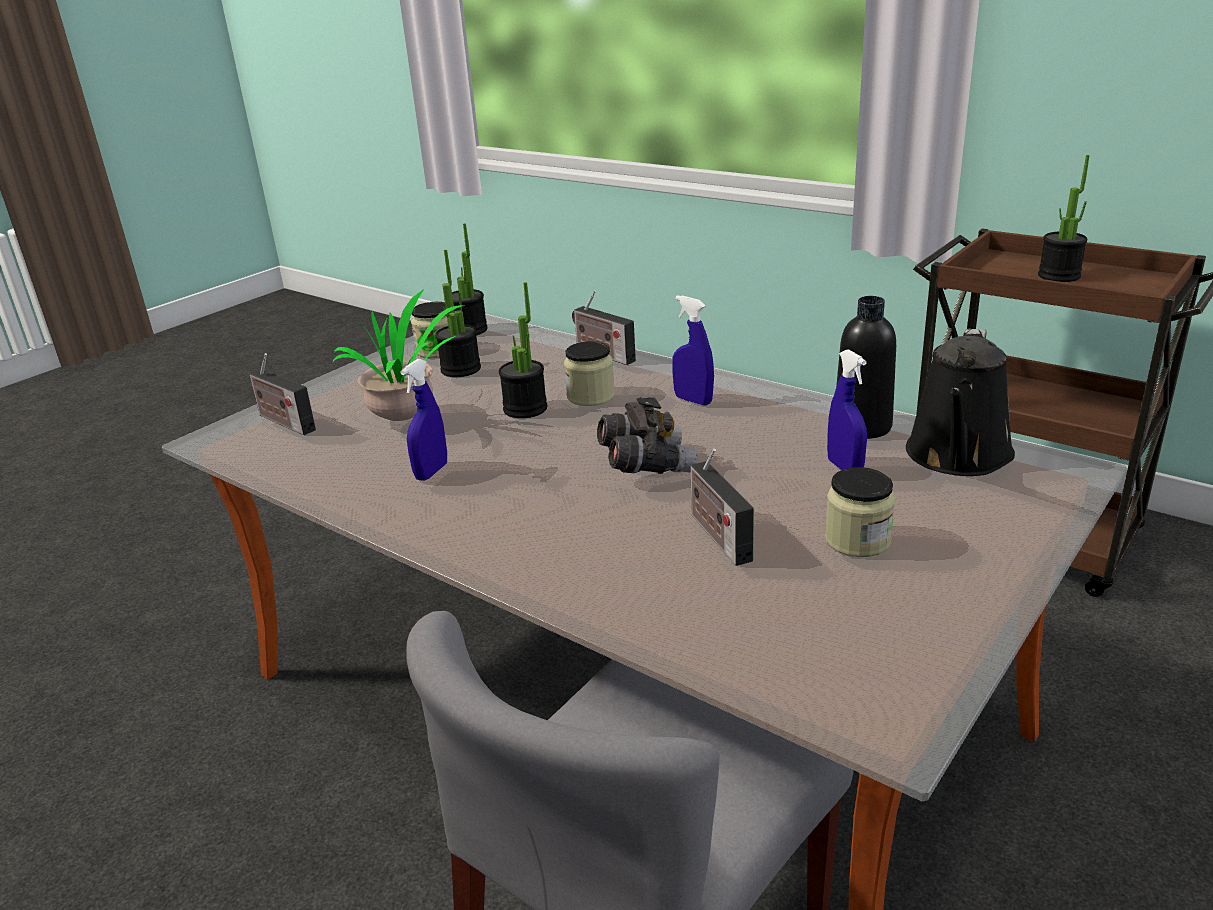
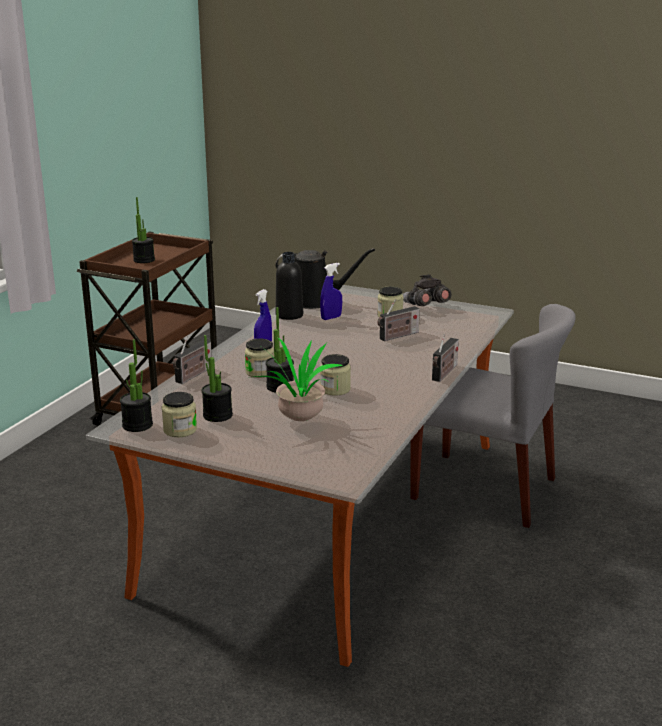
camera: 105 degrees left, 5 degrees down
radio [250,353,316,435] -> radio moved to [432,334,459,382]
blue spray bottle [401,359,447,481] -> none
grey binoculars [597,397,697,474] -> grey binoculars moved to [403,274,452,306]
none -> jar [320,354,351,396]

